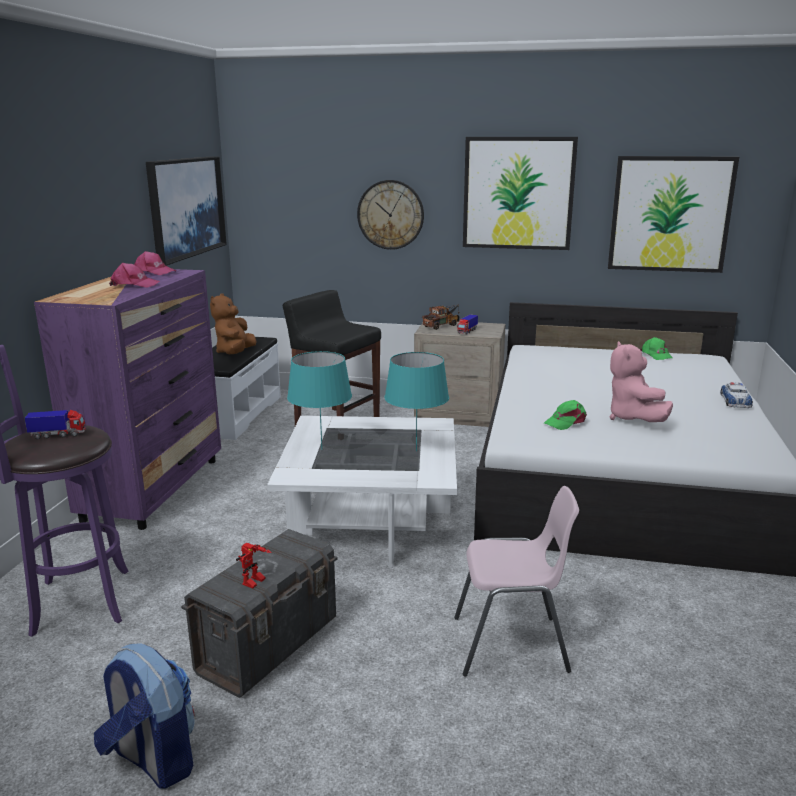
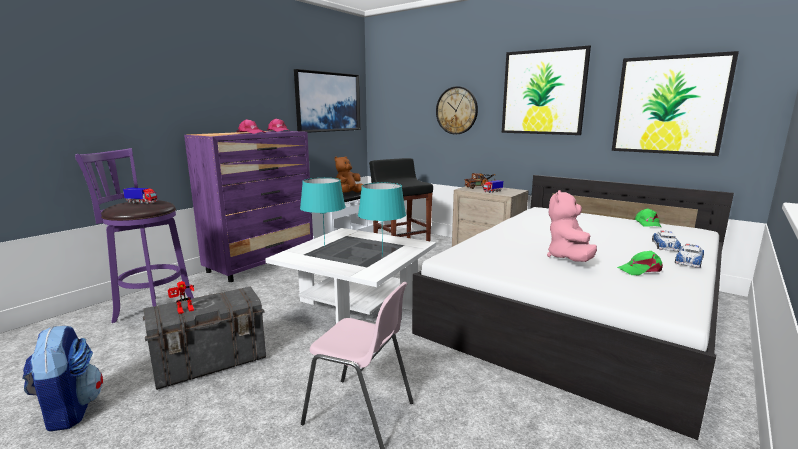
camera: 25 degrees right, 5 degrees down
green cap [544,400,587,430] -> green cap moved to [617,251,663,275]
none -> toy car [652,230,681,251]

